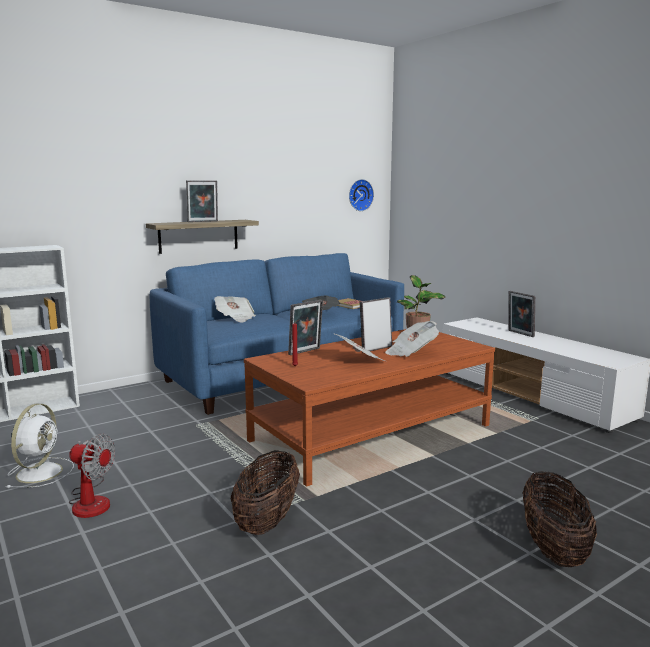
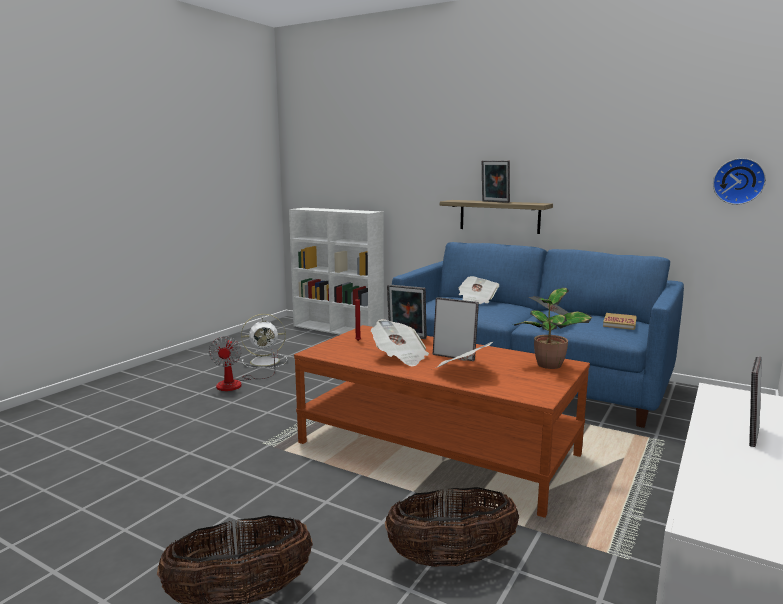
camera: 65 degrees right, 0 degrees up
basket [231,450,300,535] -> basket moved to [385,487,519,567]

